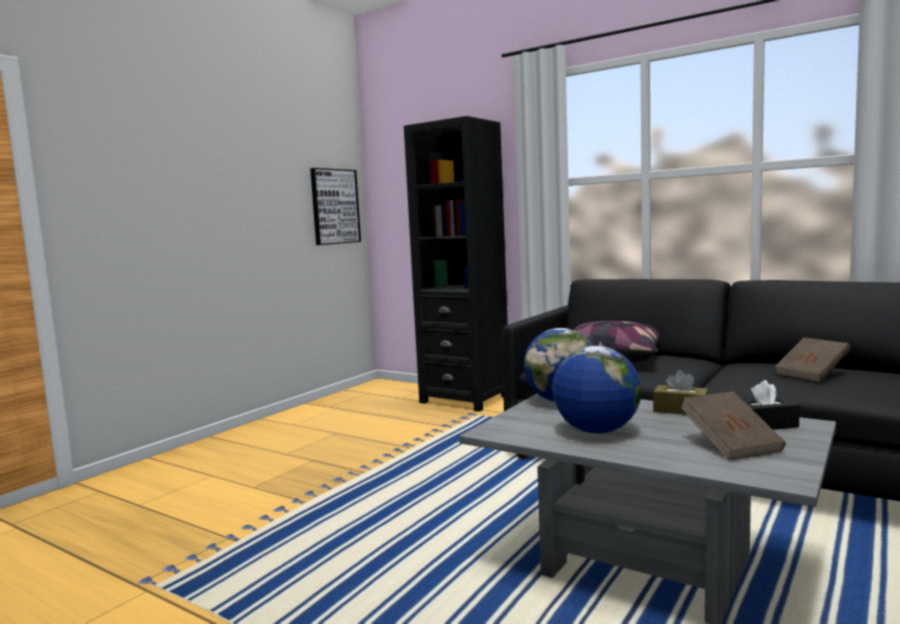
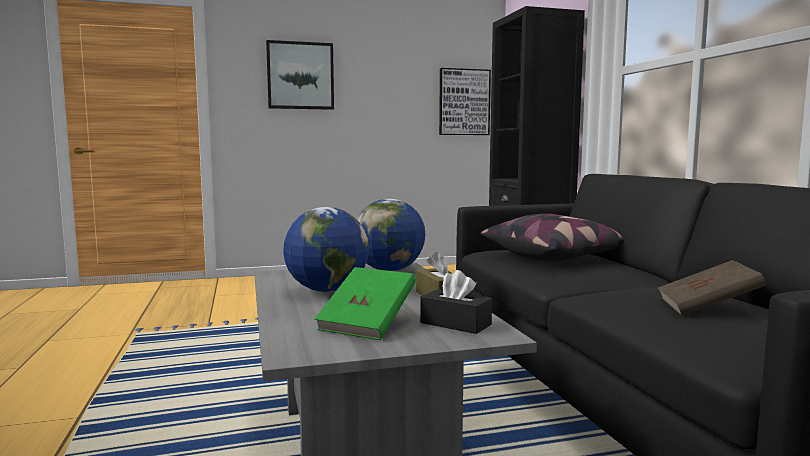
camera: 40 degrees right, 0 degrees up
brown book [681,391,786,460] -> green book [314,267,416,340]
none -> picture [266,40,334,110]

